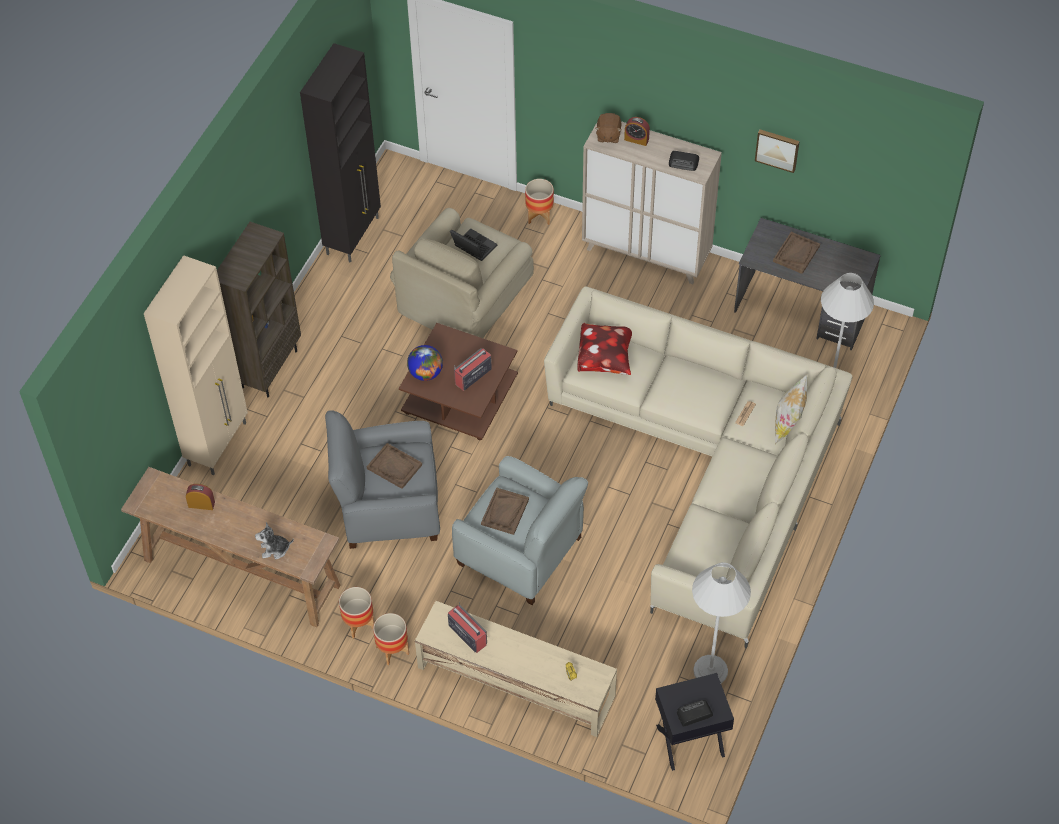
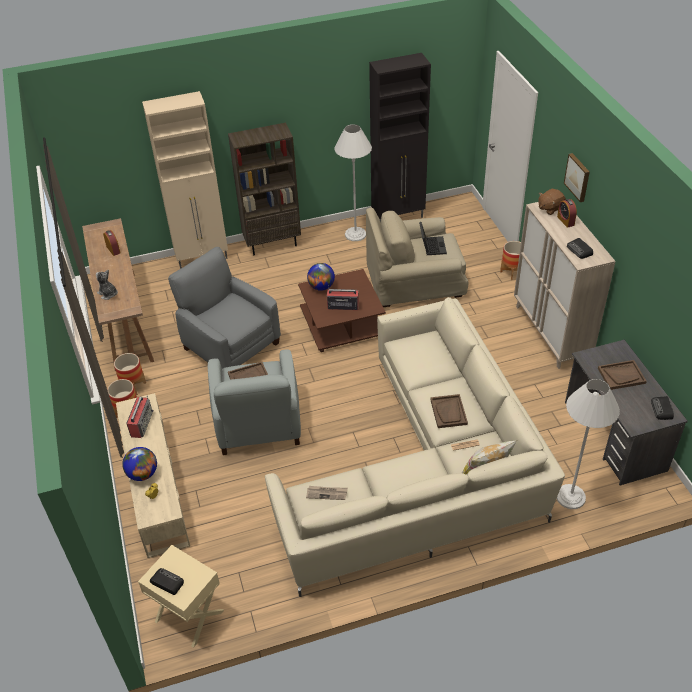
camera: 50 degrees right, 10 degrees down
brown tray [367,443,422,489] -> brown tray moved to [430,394,468,428]
pillow [577,322,632,375] -> none
black side table [655,673,734,771] -> beige side table [138,545,224,648]
white floor lamp [692,562,751,683] -> white floor lamp moved to [334,124,372,241]
picture [755,129,800,173] -> picture moved to [564,153,590,202]
none -> globe [122,447,157,481]
none -> newspaper [306,486,348,500]
none -> radio [651,396,674,420]

